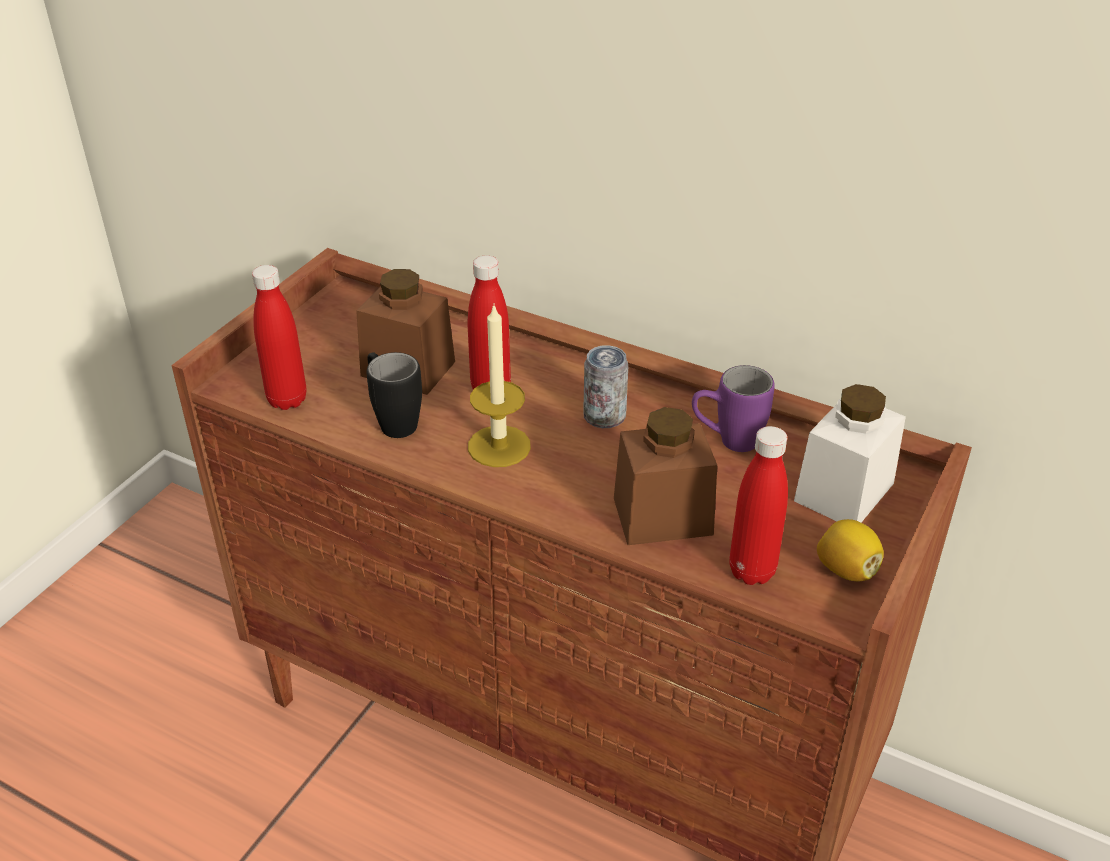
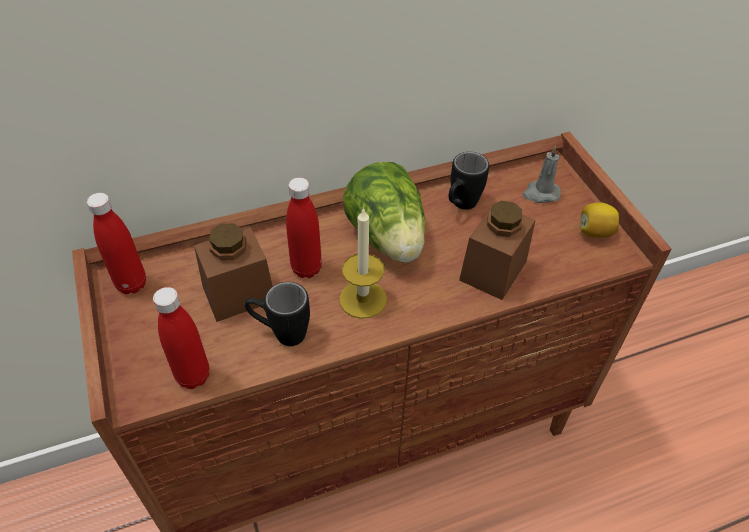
camera: 50 degrees left, 10 degrees up
can [583,345,628,428] -> lettuce [343,162,425,263]
purple mug [692,365,775,452] -> black mug [449,152,489,210]
red bottle [729,426,788,585] -> red bottle moved to [87,193,146,294]
white jar [794,384,906,522] -> grey candle [522,145,561,203]

